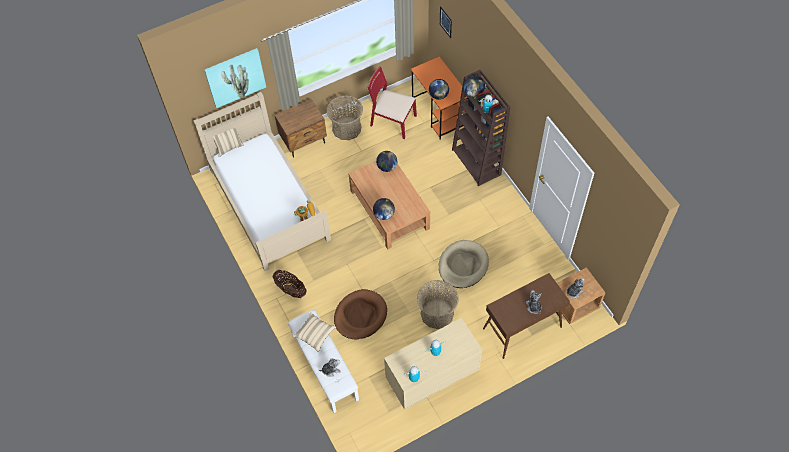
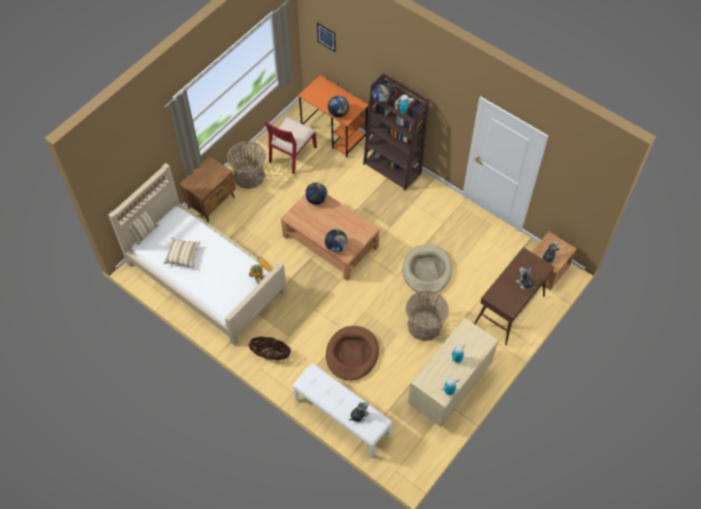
camera: 25 degrees left, 0 degrees up
picture [204,48,266,108] -> none
beige pillow [293,312,336,352] -> beige pillow moved to [163,237,201,268]
red chair [368,66,417,139] -> red chair turned 60 degrees counterclockwise [265,117,317,174]

